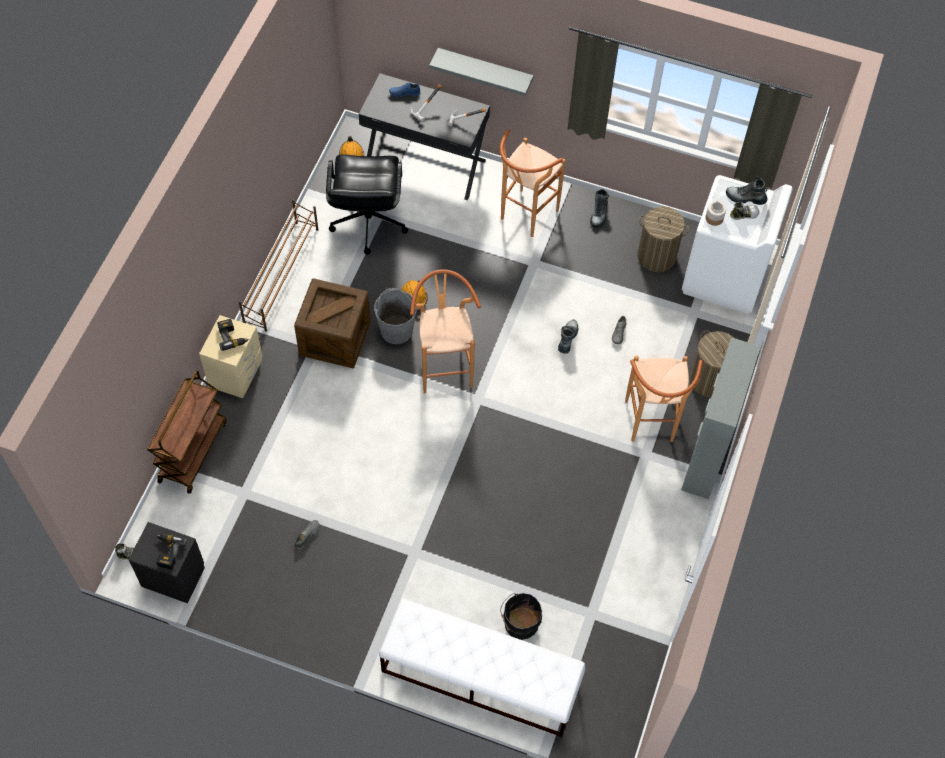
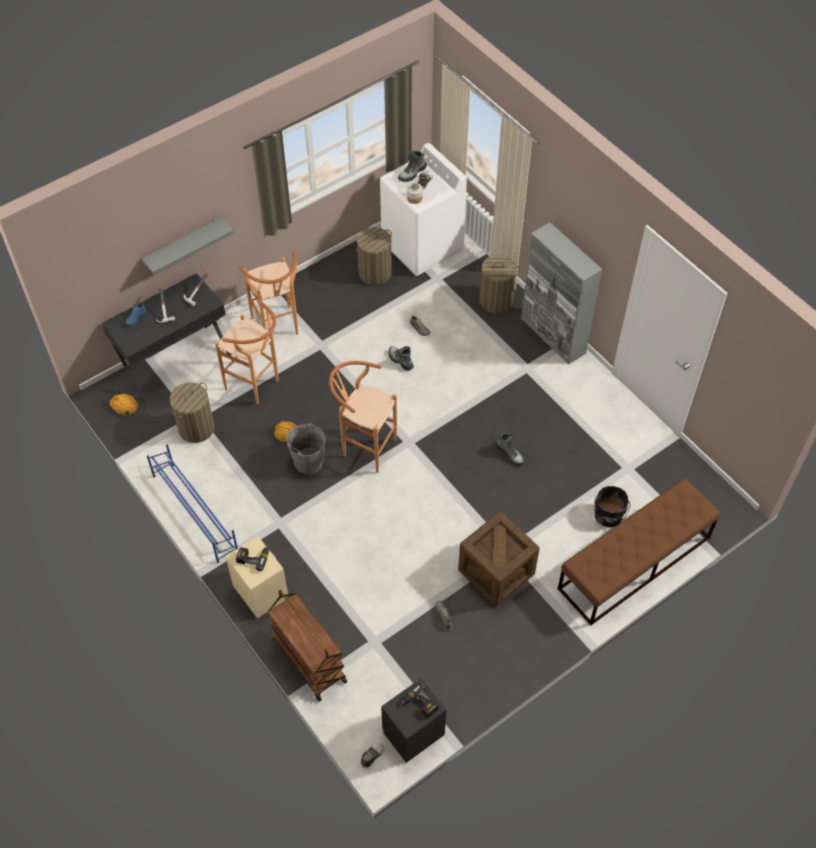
camera: 55 degrees left, 5 degrees down
brown shoe rack [239,199,319,332] -> blue shoe rack [147,444,238,563]
crate [294,278,370,368] -> crate moved to [458,512,540,606]
black office chair [326,154,408,255] -> laundry basket [170,382,214,443]
white bench [379,599,585,737] -> brown bench [558,479,720,625]
boot [590,189,609,228] -> boot moved to [495,433,524,466]
brown stool [625,355,703,442] -> brown stool moved to [215,300,279,404]

